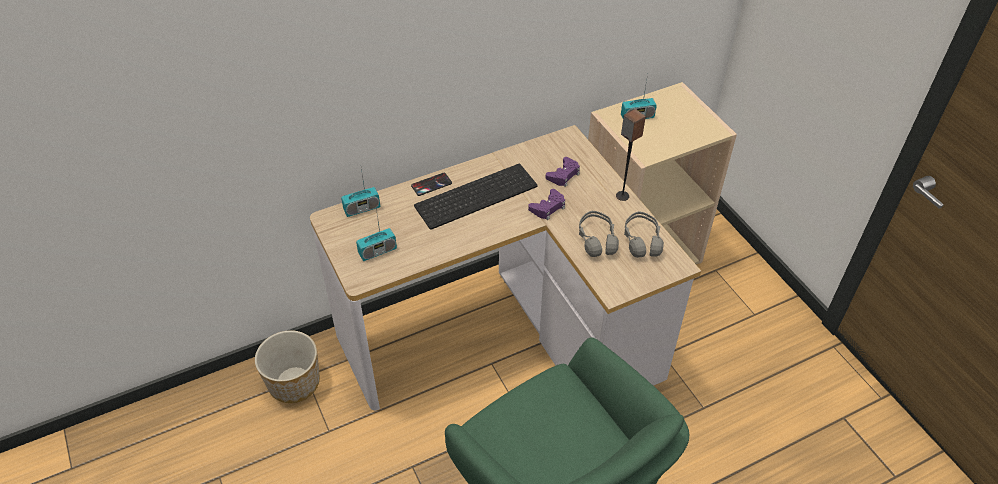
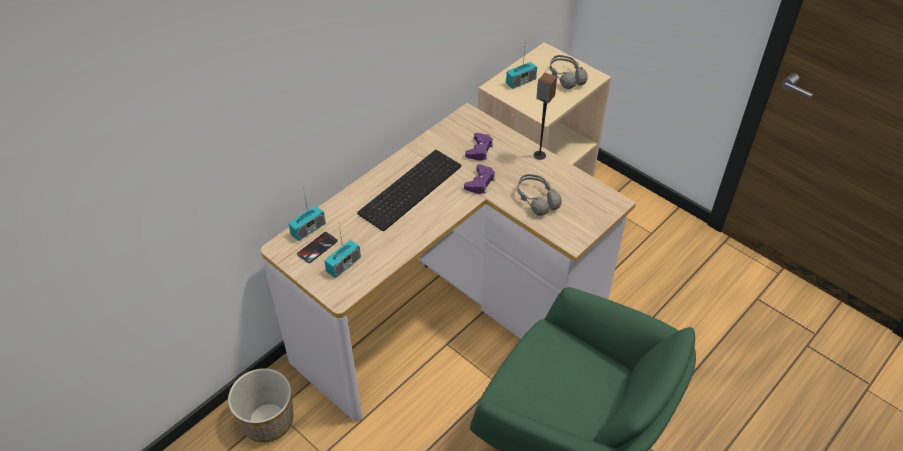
camera: 20 degrees left, 0 degrees up
phone [411,173,452,196] -> phone moved to [297,232,338,263]
grey headphones [624,211,664,258] -> grey headphones moved to [550,55,588,89]

